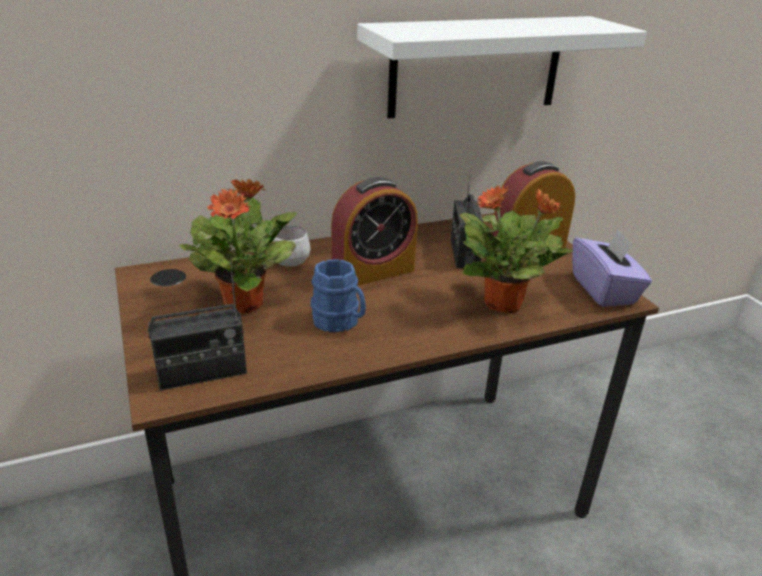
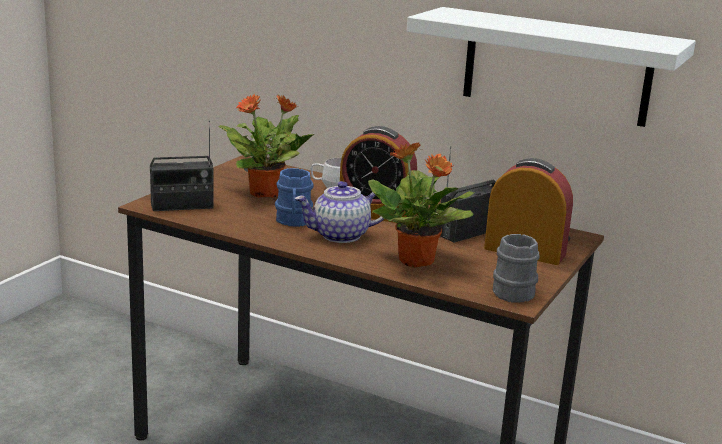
camera: 50 degrees right, 10 degrees down
radio [148,262,247,391] -> radio turned 45 degrees counterclockwise [150,120,214,211]
purple tissue box [572,229,652,307] -> grey mug [493,234,539,303]
none -> teapot [295,181,387,243]

